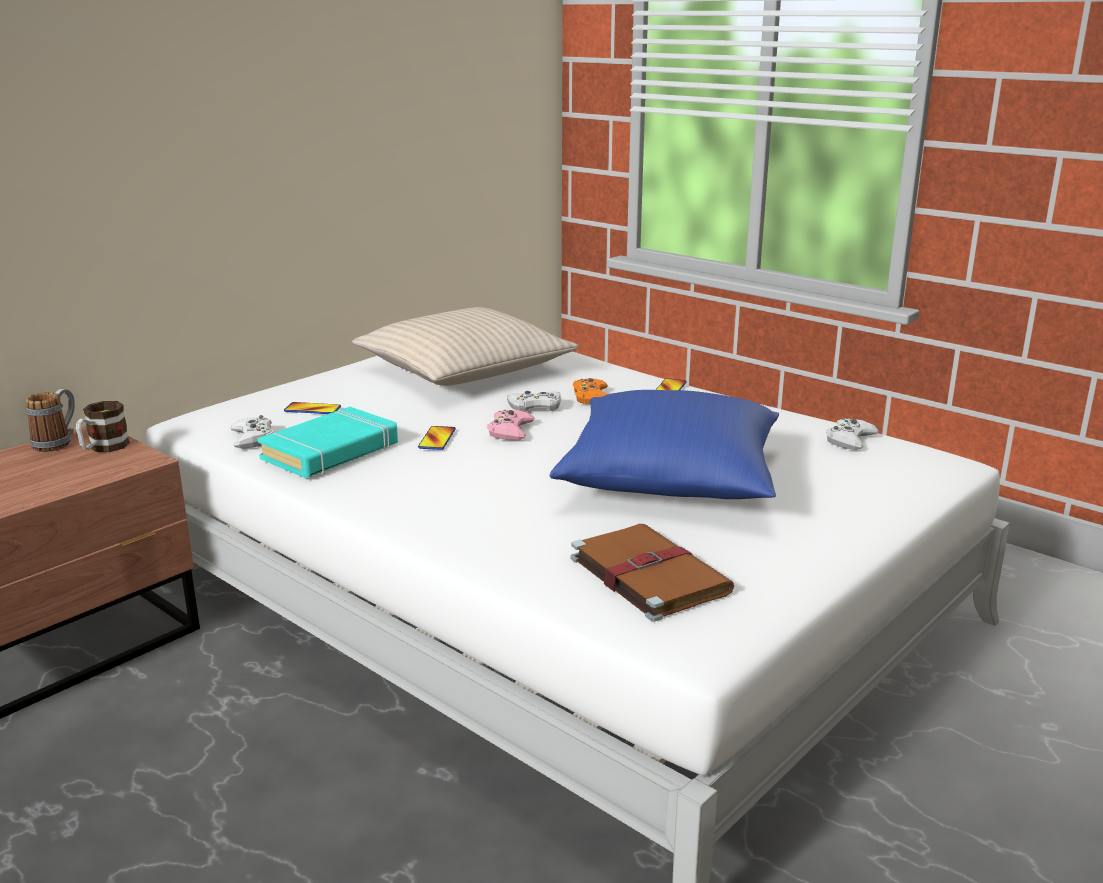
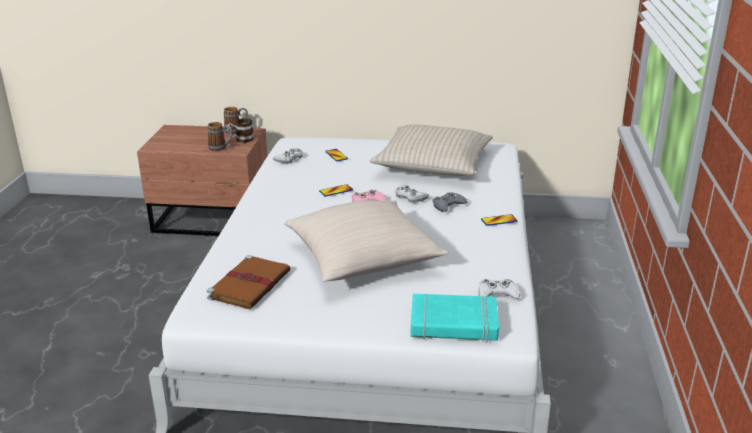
camera: 55 degrees right, 5 degrees up
turquoise book [257,407,398,478] -> turquoise book moved to [411,294,499,342]
blue pillow [550,390,779,499] -> beige pillow [284,200,449,282]
orange game controller [573,378,608,404] -> grey game controller [432,192,467,212]
none -> mug [207,122,233,151]

